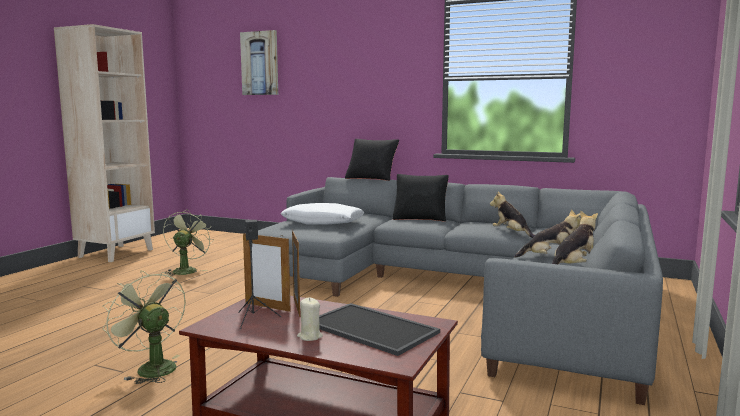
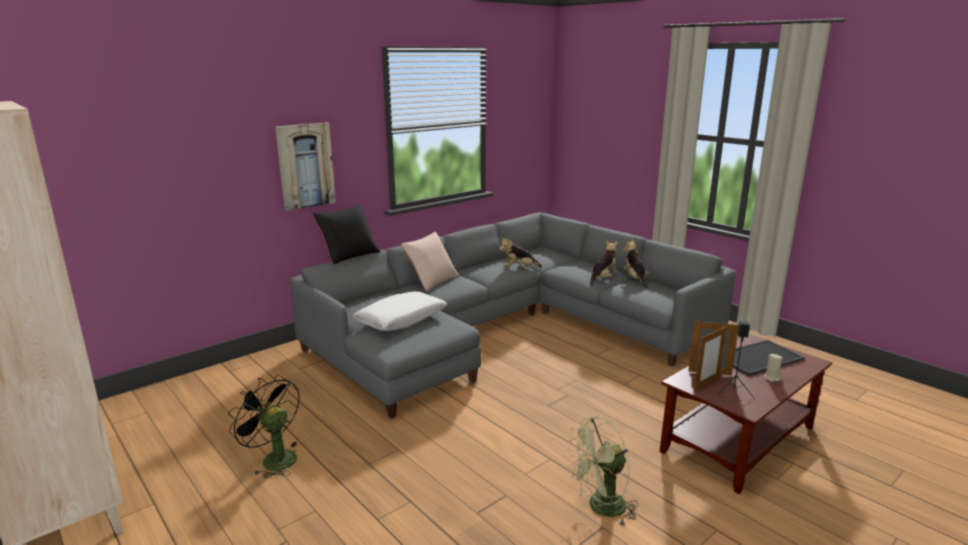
camera: 65 degrees left, 10 degrees up
green fan [163,209,214,277] -> black fan [228,375,300,479]
picture [240,30,278,95] -> picture moved to [275,123,336,211]
black pillow [393,174,449,222] -> beige pillow [401,232,459,291]

